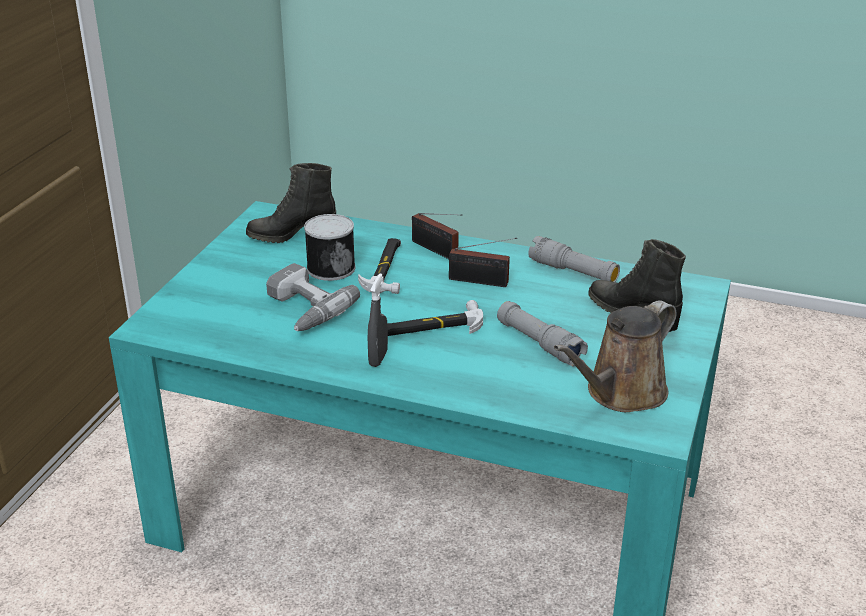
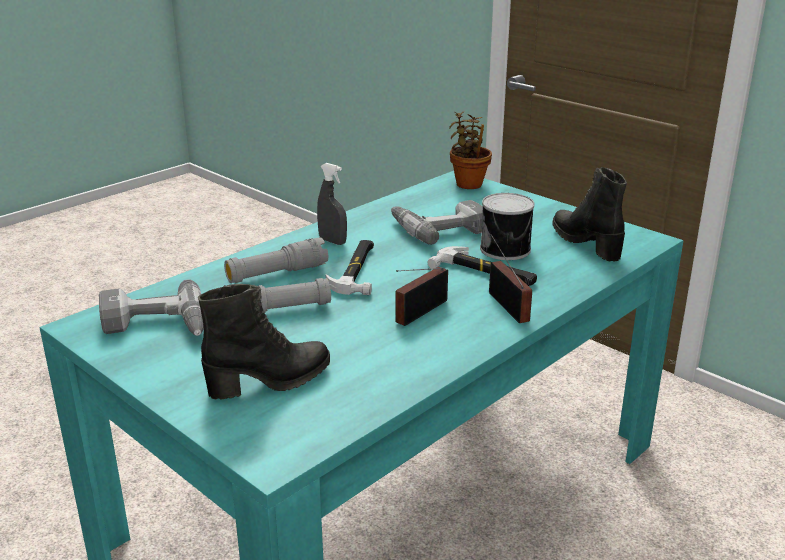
camera: 115 degrees right, 5 degrees down
black boot [246,163,336,243] -> black boot turned 45 degrees counterclockwise [552,167,627,262]
radio [412,213,462,259] -> radio turned 90 degrees clockwise [489,234,532,323]
grey flashlight [528,236,620,282] -> grey flashlight moved to [224,237,328,283]
brown watering can [554,300,677,412] -> power drill [99,279,204,336]
none -> potted plant [449,112,492,189]

